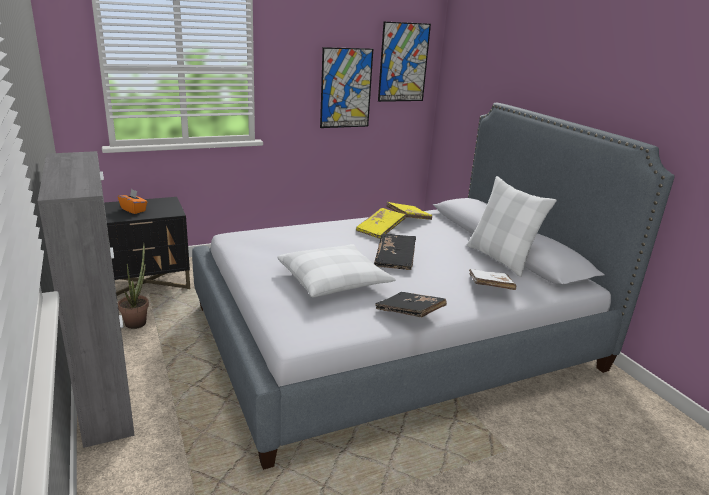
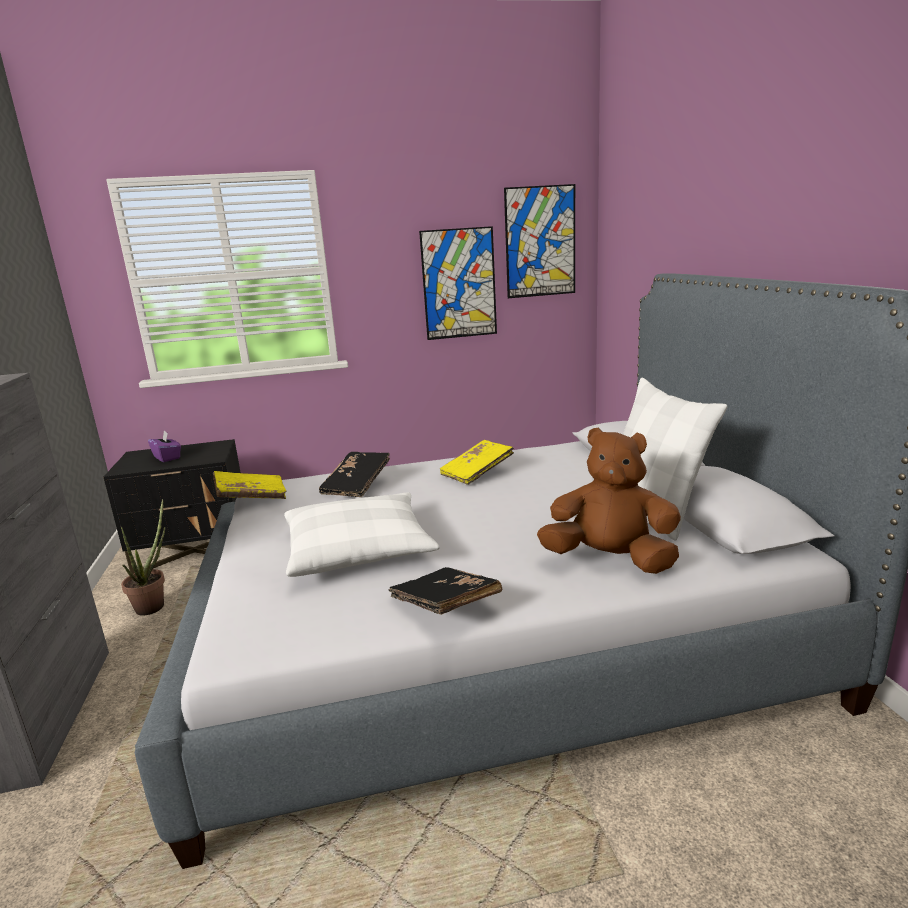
camera: 15 degrees right, 5 degrees down
orange tissue box [118,189,147,214] -> purple tissue box [148,431,181,462]
black book [374,234,416,270] -> black book moved to [319,452,390,497]
yellow book [386,202,432,220] -> yellow book moved to [213,471,286,499]
white book [469,269,516,290] -> brown plush toy [537,427,681,574]

